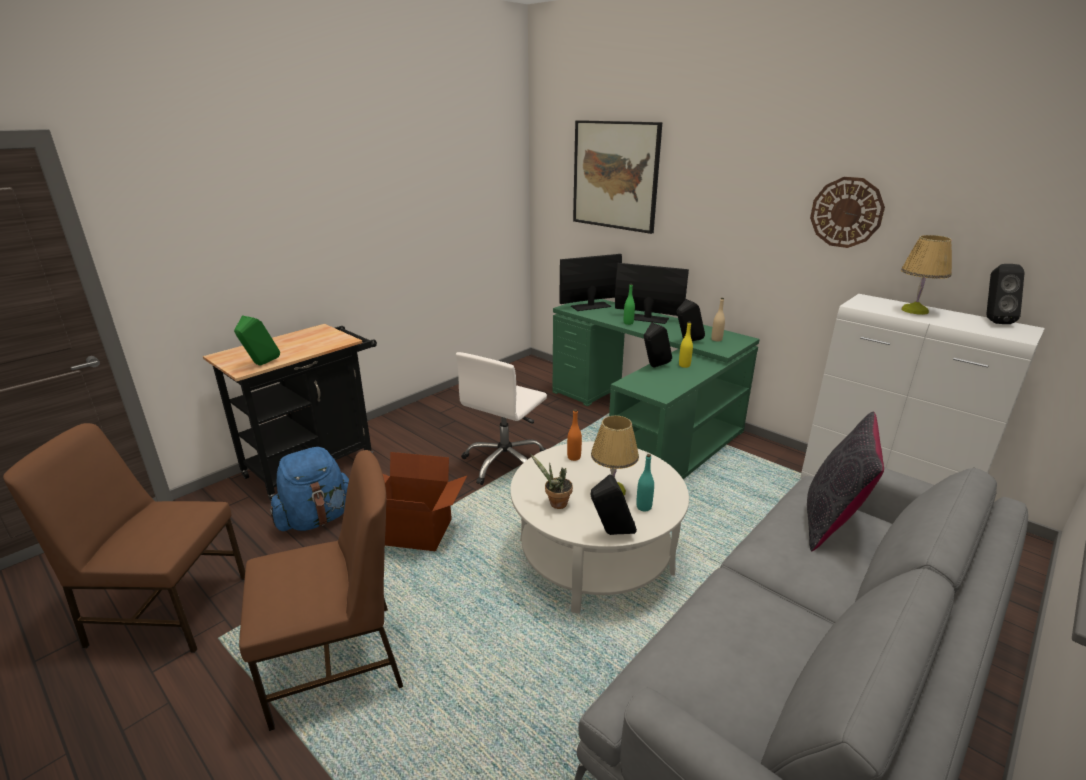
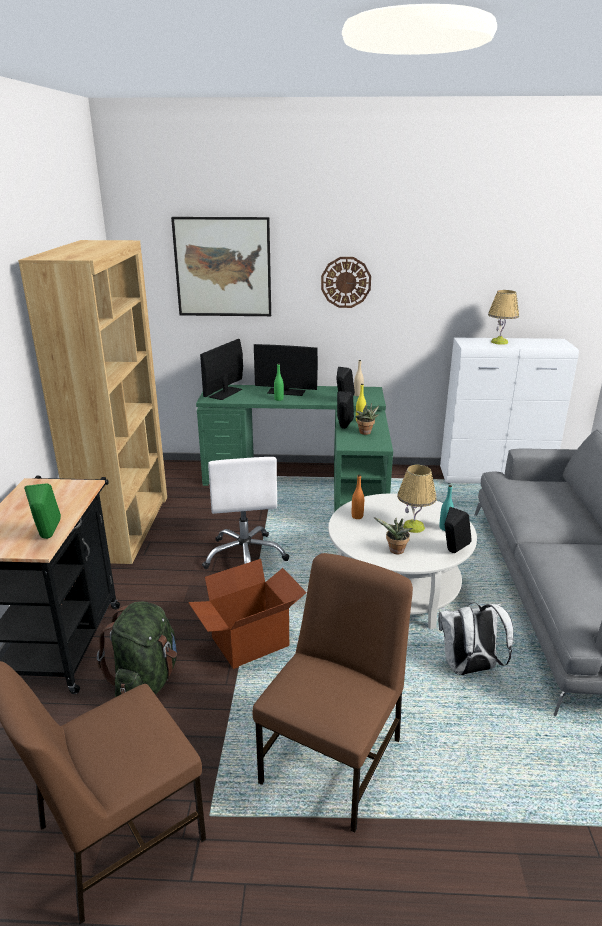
camera: 40 degrees left, 0 degrees up
blue backpack [270,447,349,531] -> green backpack [97,601,177,697]
monitor [615,263,689,324] -> monitor turned 150 degrees counterclockwise [254,344,318,396]
black pillow [807,411,884,551] -> none
wall clock [810,177,885,248] -> wall clock moved to [321,257,371,308]
black speaker [986,264,1025,324] -> none
none -> brown bookcase [18,240,167,564]
none -> potted plant [355,403,380,435]
none -> white backpack [438,603,514,675]

